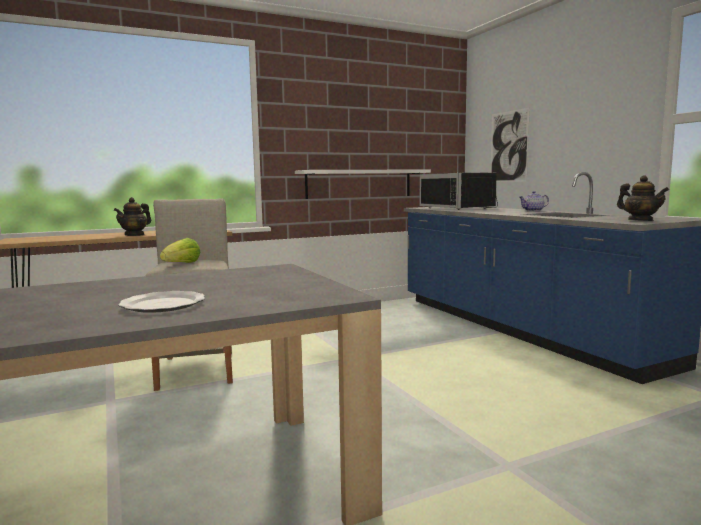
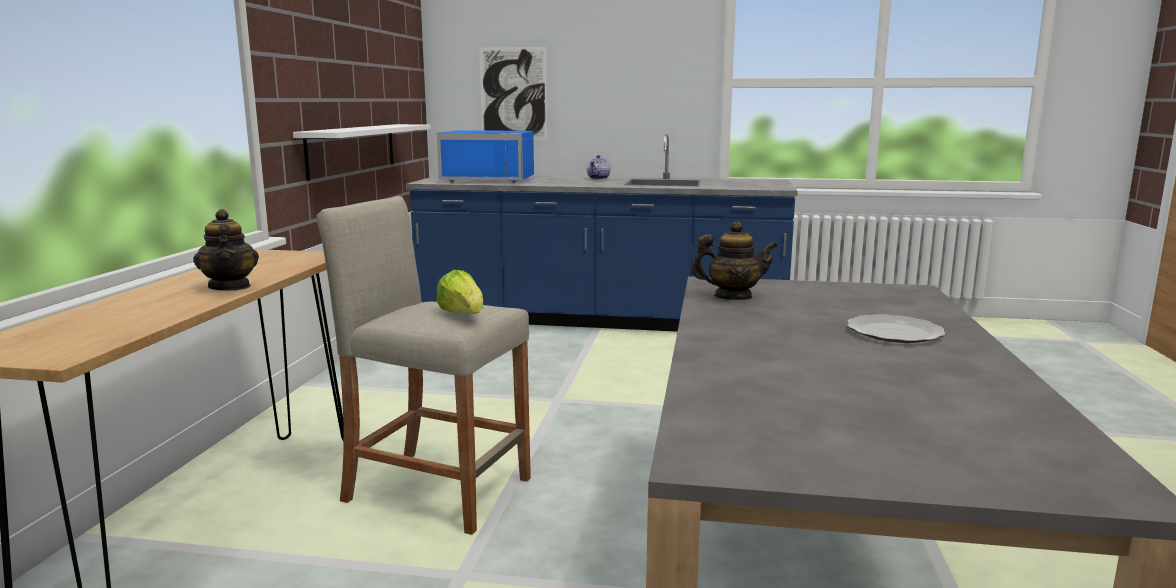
camera: 55 degrees left, 5 degrees up
black microwave [420,173,498,210] -> blue microwave [437,130,534,183]
teapot [617,175,669,221] -> teapot moved to [691,221,778,300]

